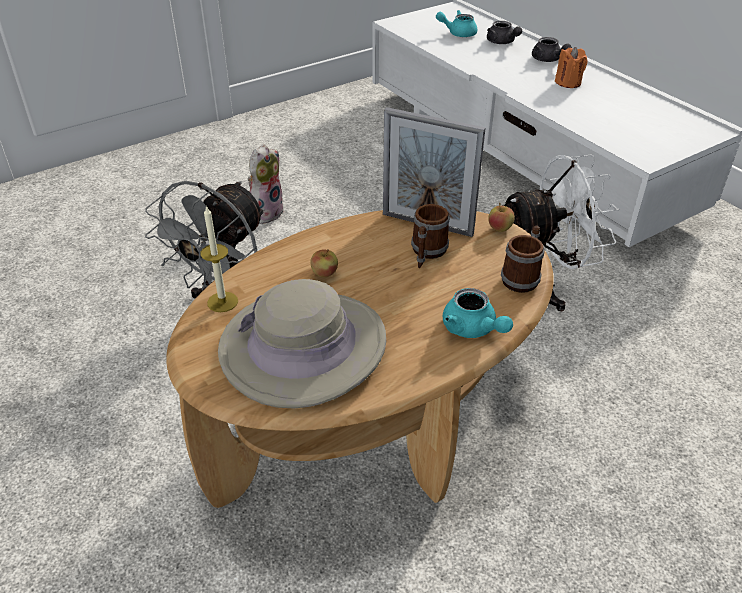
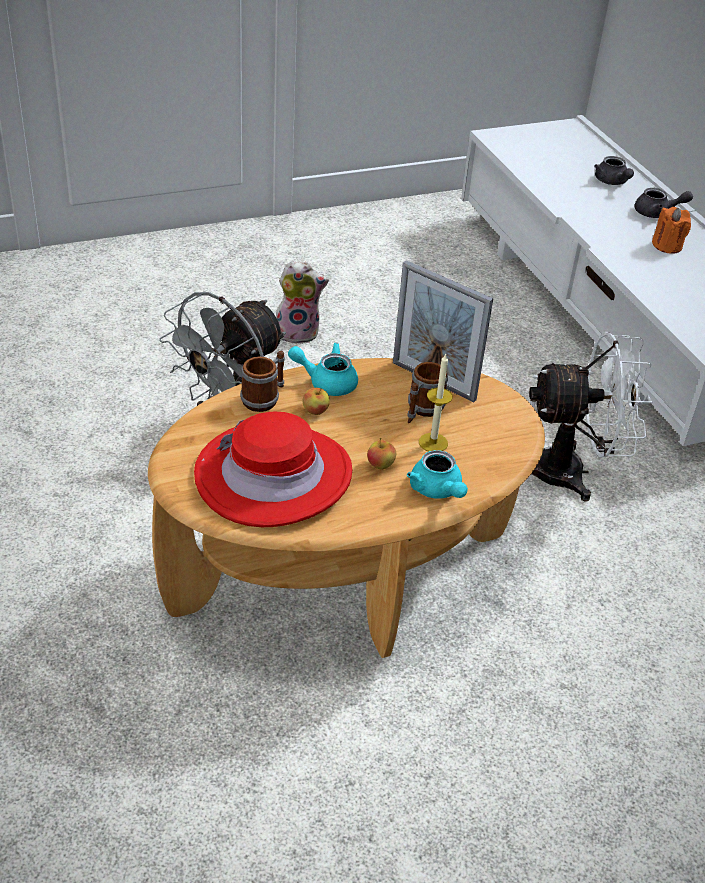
camera: 10 degrees right, 0 degrees up
candle [200,205,238,312] -> candle moved to [419,353,453,452]
beige hat [218,279,386,408] -> red hat [194,412,352,527]
plush toy [248,144,284,224] -> plush toy turned 45 degrees clockwise [276,261,329,344]
turquoise teapot [436,10,478,37] -> turquoise teapot moved to [288,343,358,396]
apple [488,203,515,232] -> apple moved to [367,438,396,469]
mug [501,226,545,293] -> mug moved to [240,351,285,412]
grey teapot [532,37,572,62] -> grey teapot turned 60 degrees counterclockwise [635,188,693,218]

